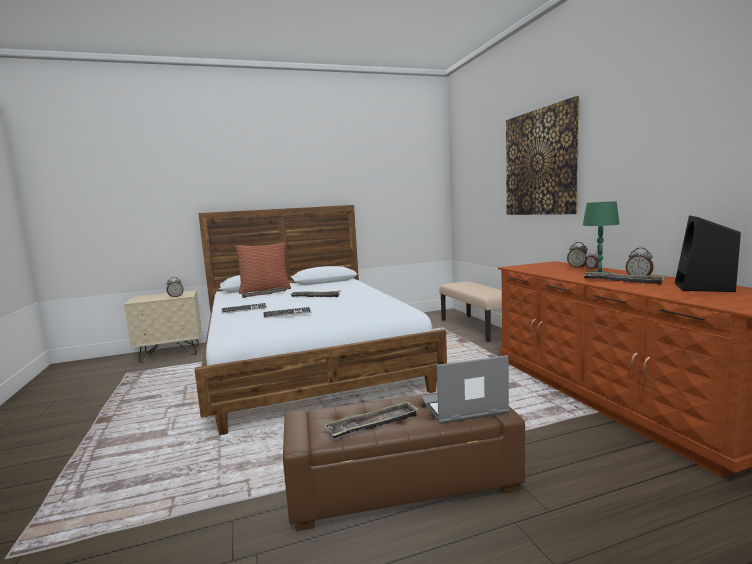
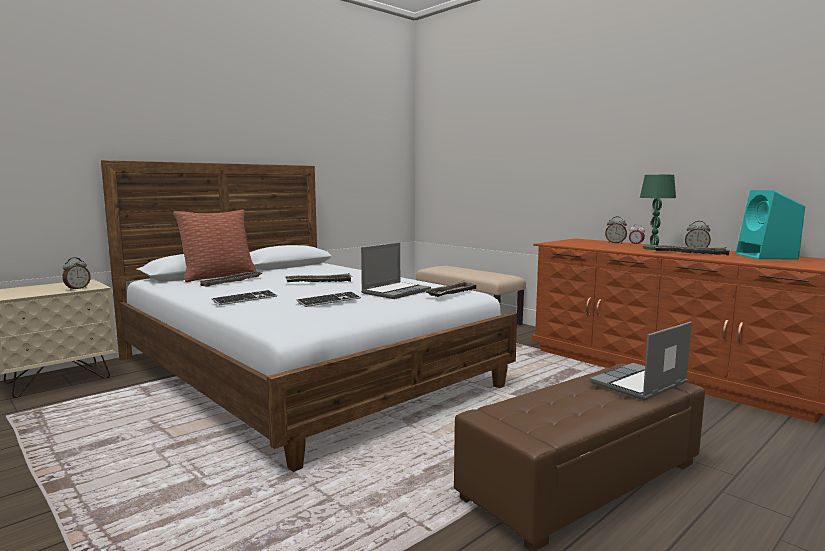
camera: 25 degrees left, 0 degrees up
tray [324,400,419,438] -> tray moved to [426,281,478,297]
picture [506,96,580,215] -> none
black speaker [675,215,741,292] -> turquoise speaker [736,190,805,259]
none -> laptop [361,243,431,299]

